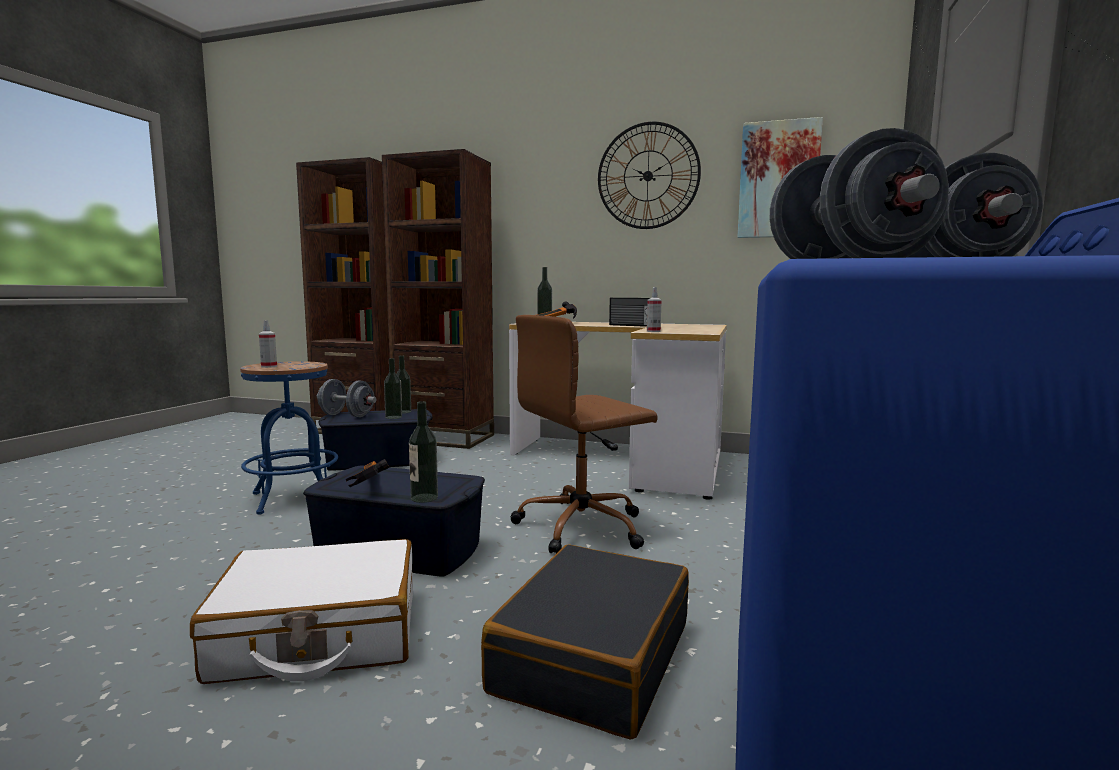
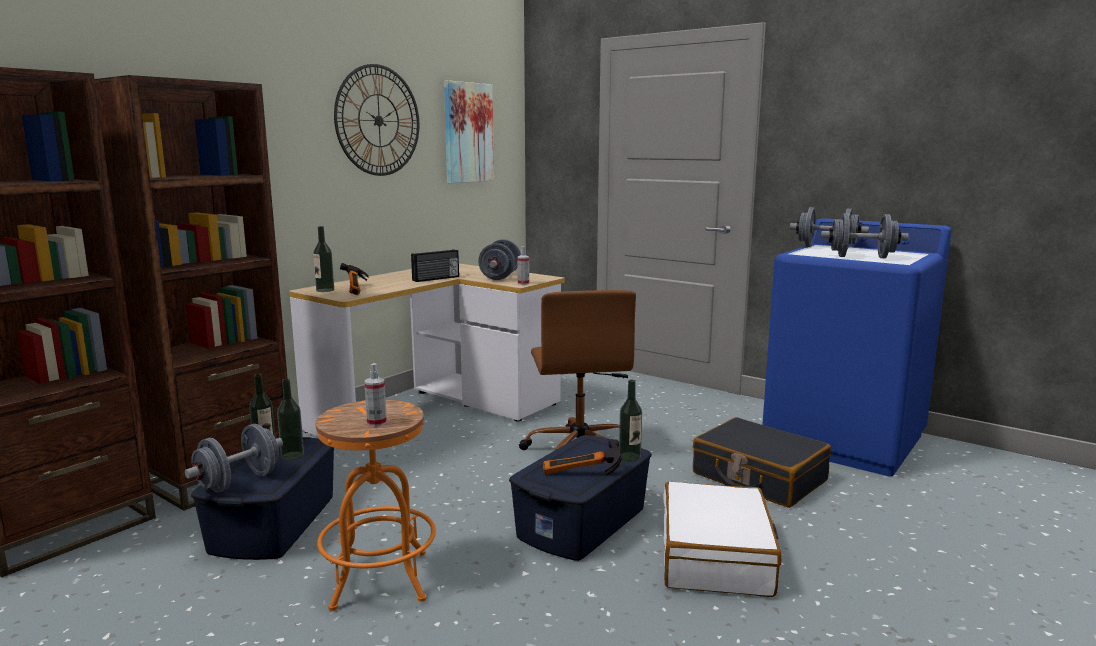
camera: 70 degrees left, 5 degrees up
blue stool [240,361,338,515] -> orange stool [315,400,436,611]
none -> grey dumbbell [478,239,521,280]

